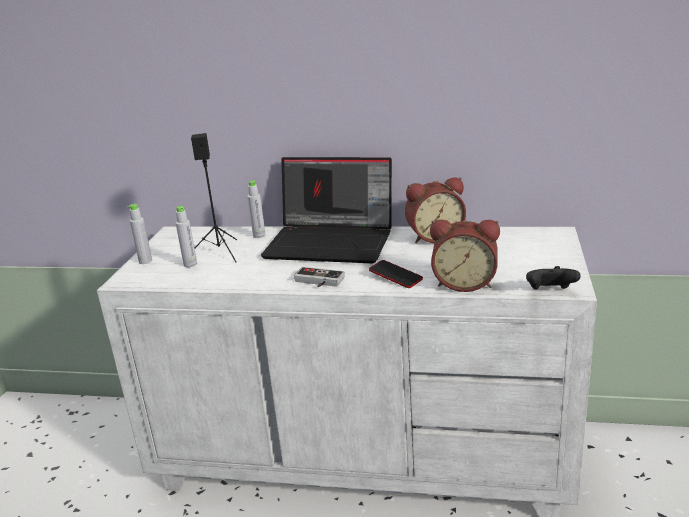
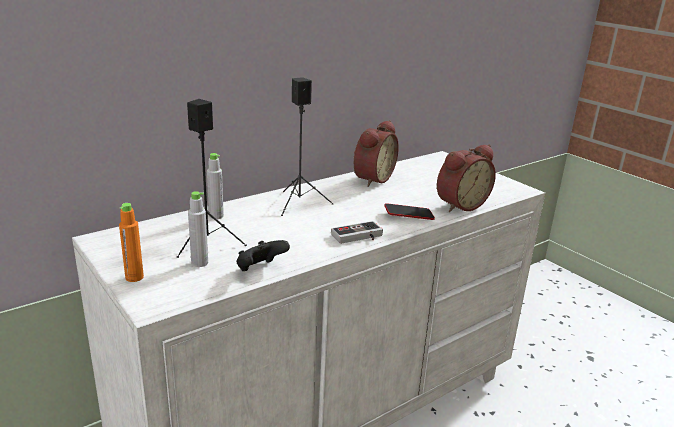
camera: 50 degrees left, 0 degrees up
grey bottle [127,204,152,264] -> orange bottle [119,203,144,282]
laptop [261,157,392,263] -> black speaker [281,77,334,216]
black game controller [526,266,581,290] -> black game controller moved to [237,240,290,271]

